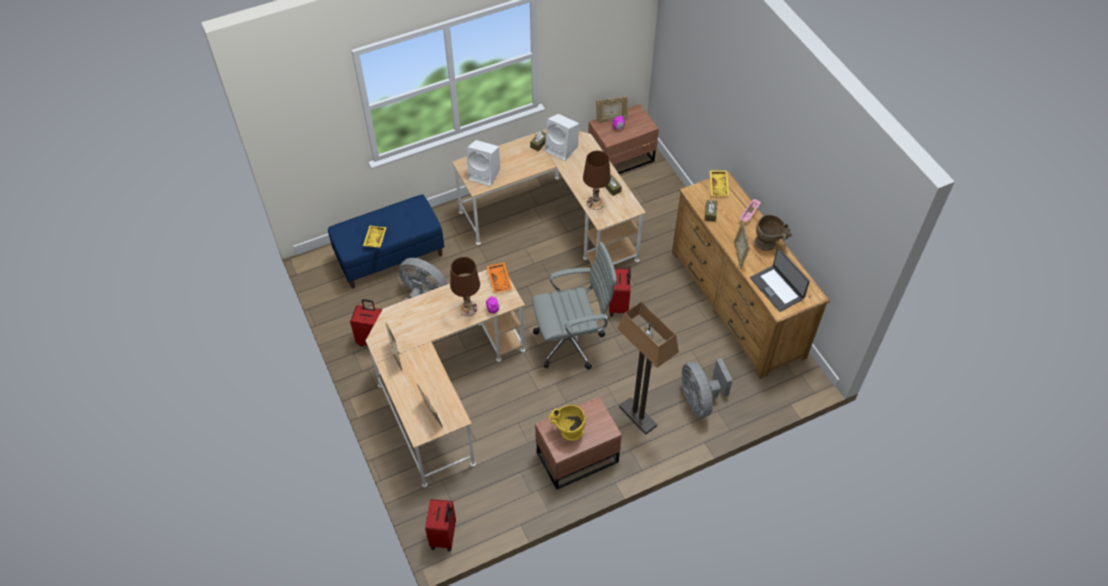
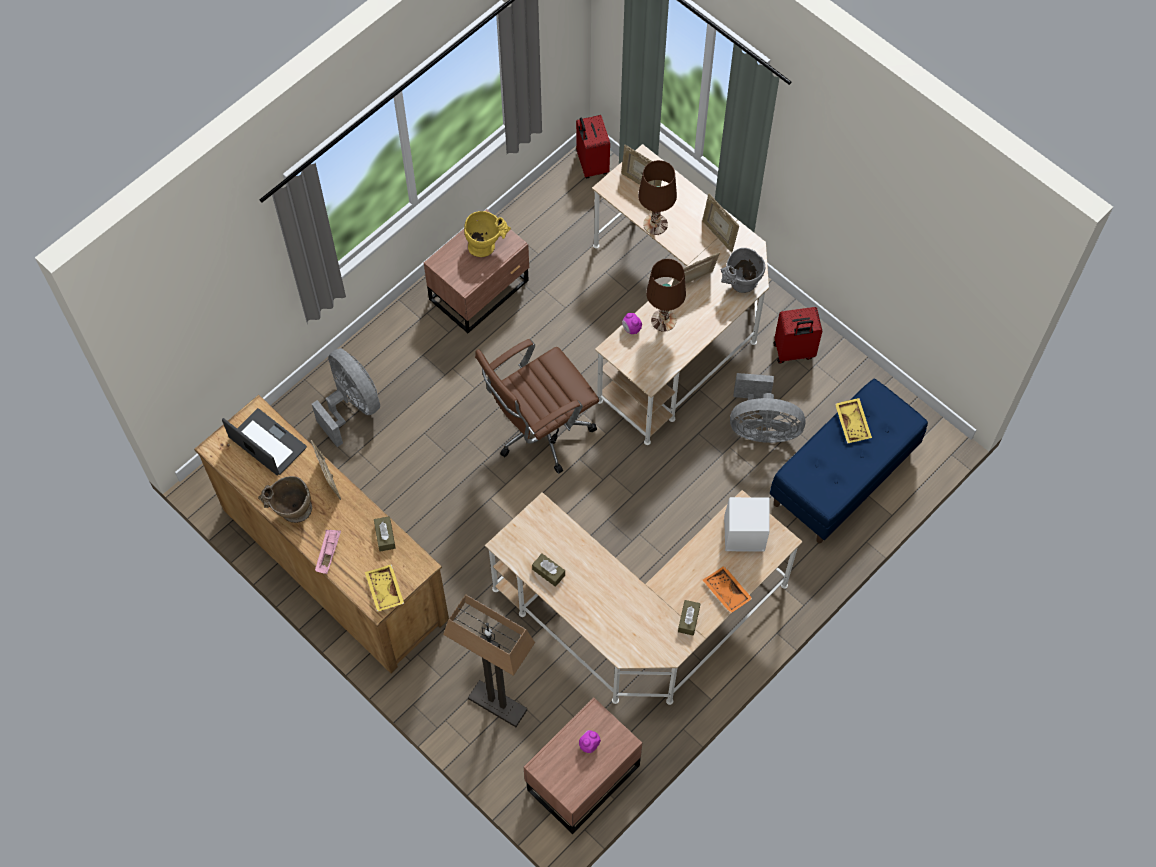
camera: 160 degrees right, 10 degrees up
orange tray [487,262,512,293] -> orange tray moved to [703,566,752,613]
grey office chair [532,242,617,370] -> brown office chair [475,339,599,474]
white speaker [545,114,579,161] -> none
brown table lamp [583,151,611,210] -> brown table lamp moved to [638,160,677,235]
picture frame [596,97,628,123] -> picture frame moved to [672,252,720,286]
red suitcase [609,267,631,316] -> none
floor lamp [617,302,679,435] -> floor lamp moved to [443,594,535,727]
none -> grey vase [720,248,765,293]

